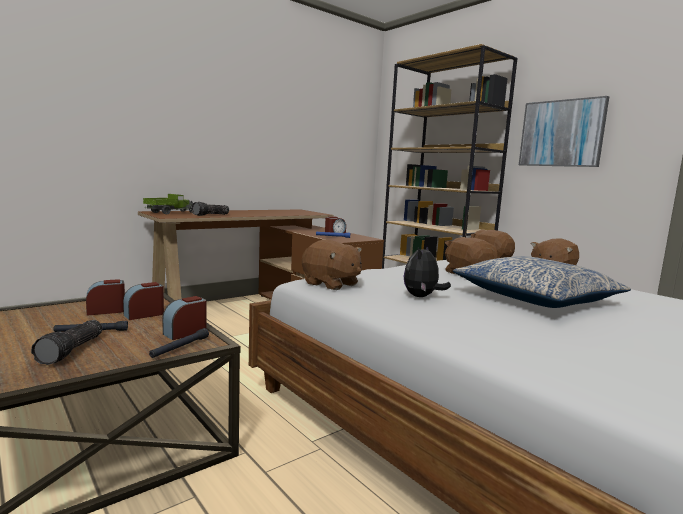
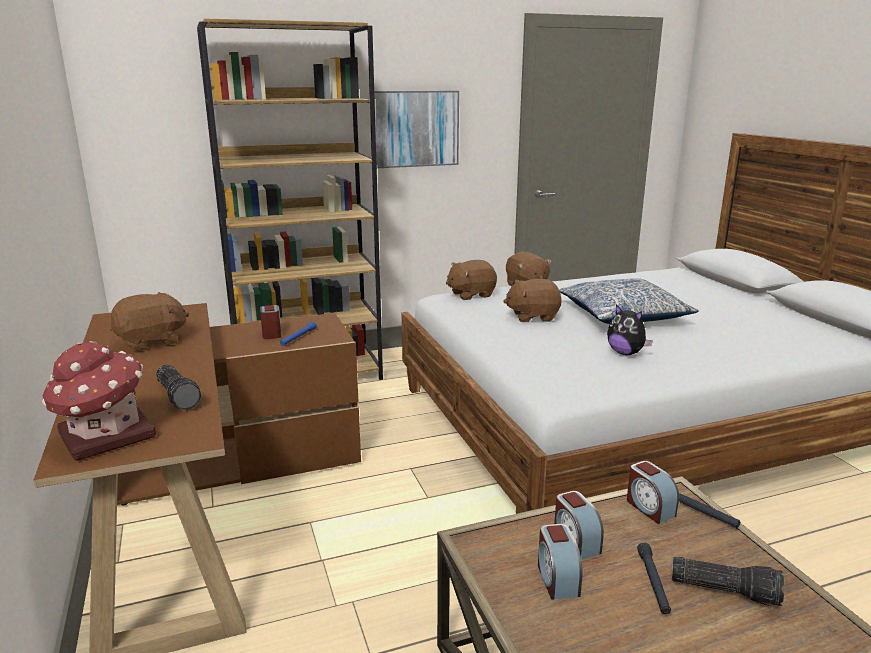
camera: 70 degrees left, 10 degrees up
toy truck [143,194,193,214] -> toy house [42,341,156,461]
brown plush toy [302,240,362,290] -> brown plush toy moved to [110,292,189,351]

